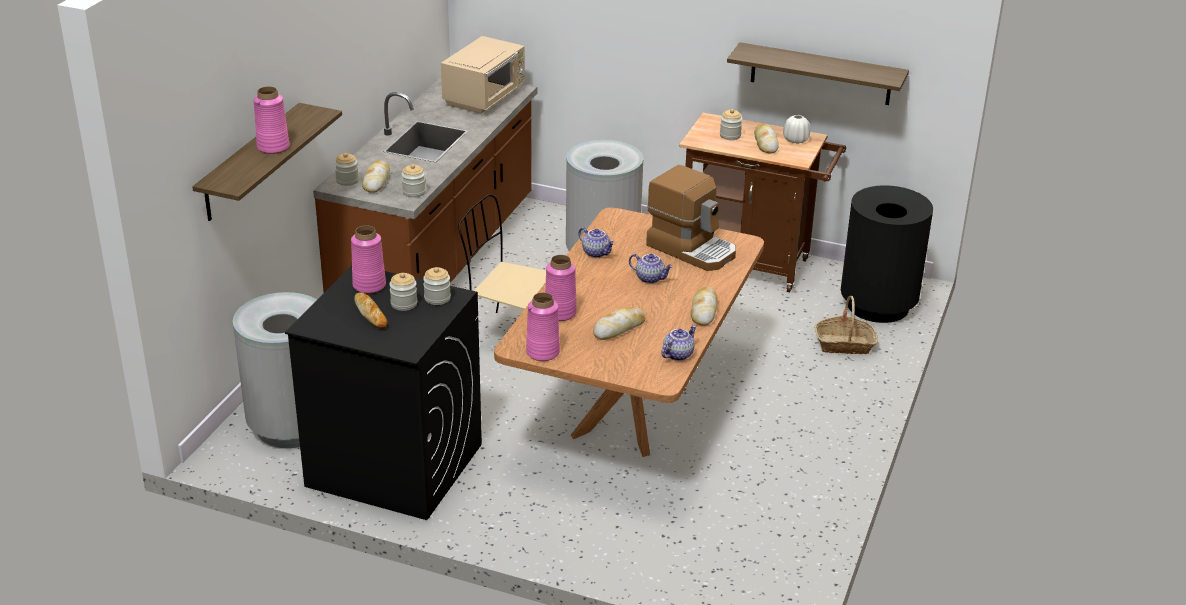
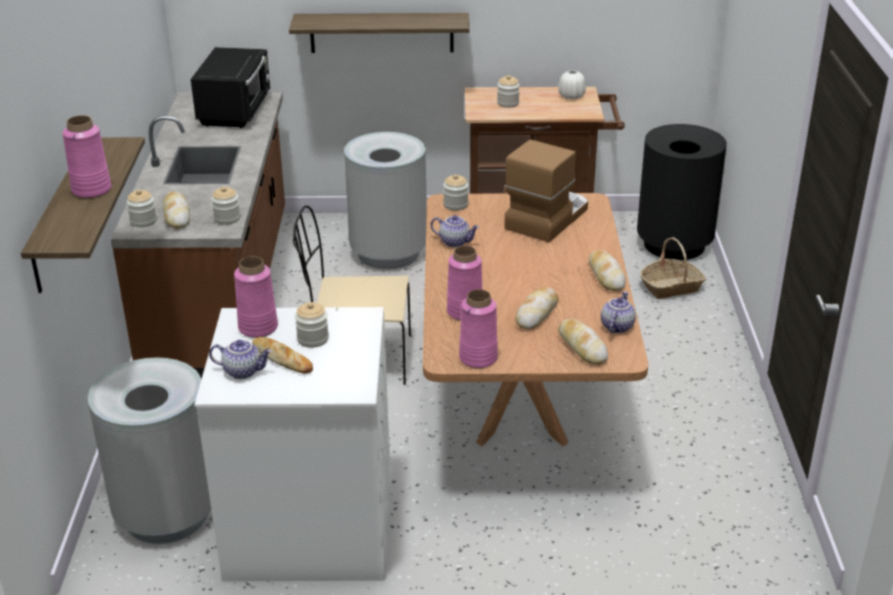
camera: 20 degrees left, 0 degrees up
black washing machine [285,265,482,520] -> white washing machine [194,307,391,581]
jar [423,267,451,305] -> jar moved to [443,174,468,211]
beige microwave [441,36,525,114] -> black microwave [191,47,270,128]
teapot [629,254,673,284] -> teapot moved to [209,340,272,379]
coffee machine [646,165,736,271] -> coffee machine turned 75 degrees counterclockwise [505,140,588,242]
shelf [727,42,909,105] -> shelf moved to [289,13,470,53]
bread [754,123,779,154] -> bread moved to [558,319,608,364]

